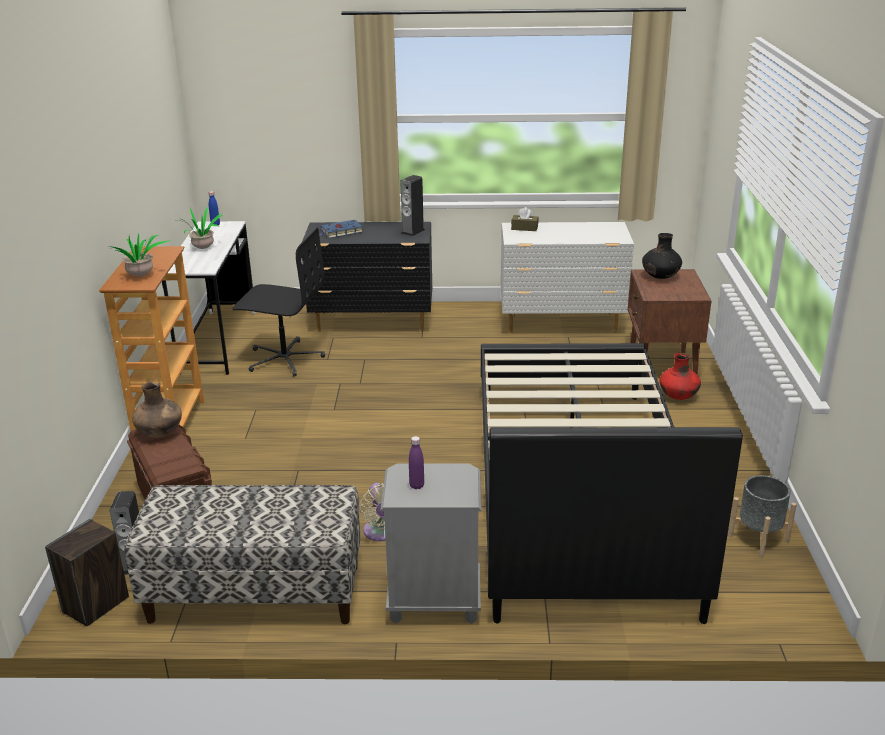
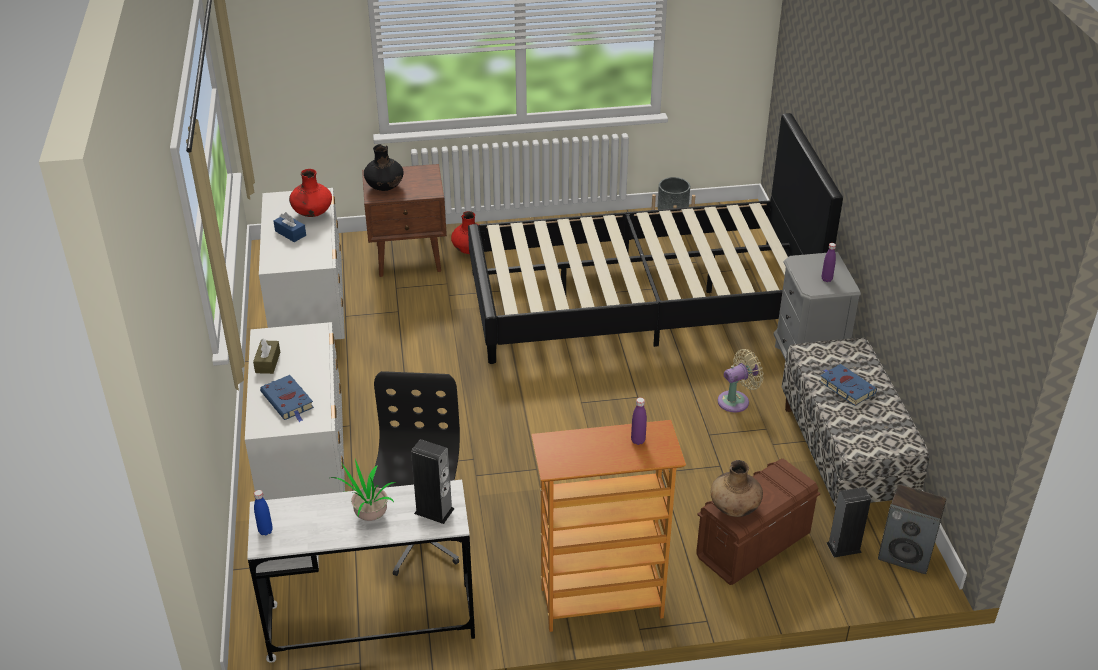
camera: 100 degrees left, 10 degrees up
potted plant [109,233,171,276] -> purple bottle [631,397,647,445]
black dresser [302,222,432,332] -> white dresser [245,322,345,500]
speaker [400,175,425,237] -> speaker moved to [411,439,454,524]
brown tissue box [511,207,538,231] -> brown tissue box moved to [253,339,280,374]
none -> blue tissue box [274,212,306,242]
none -> red vase [289,169,332,217]
none -> blue book [820,364,877,406]

